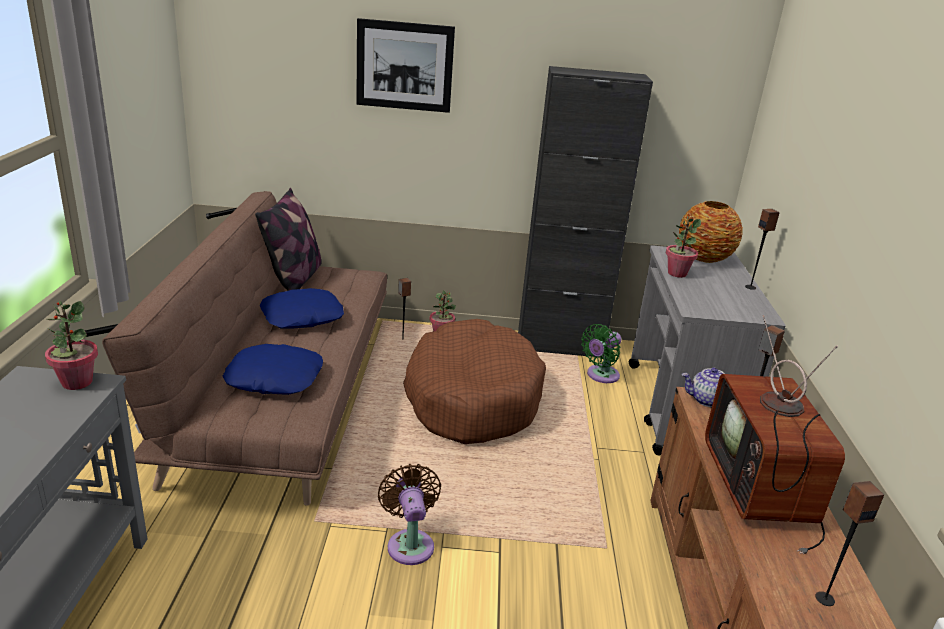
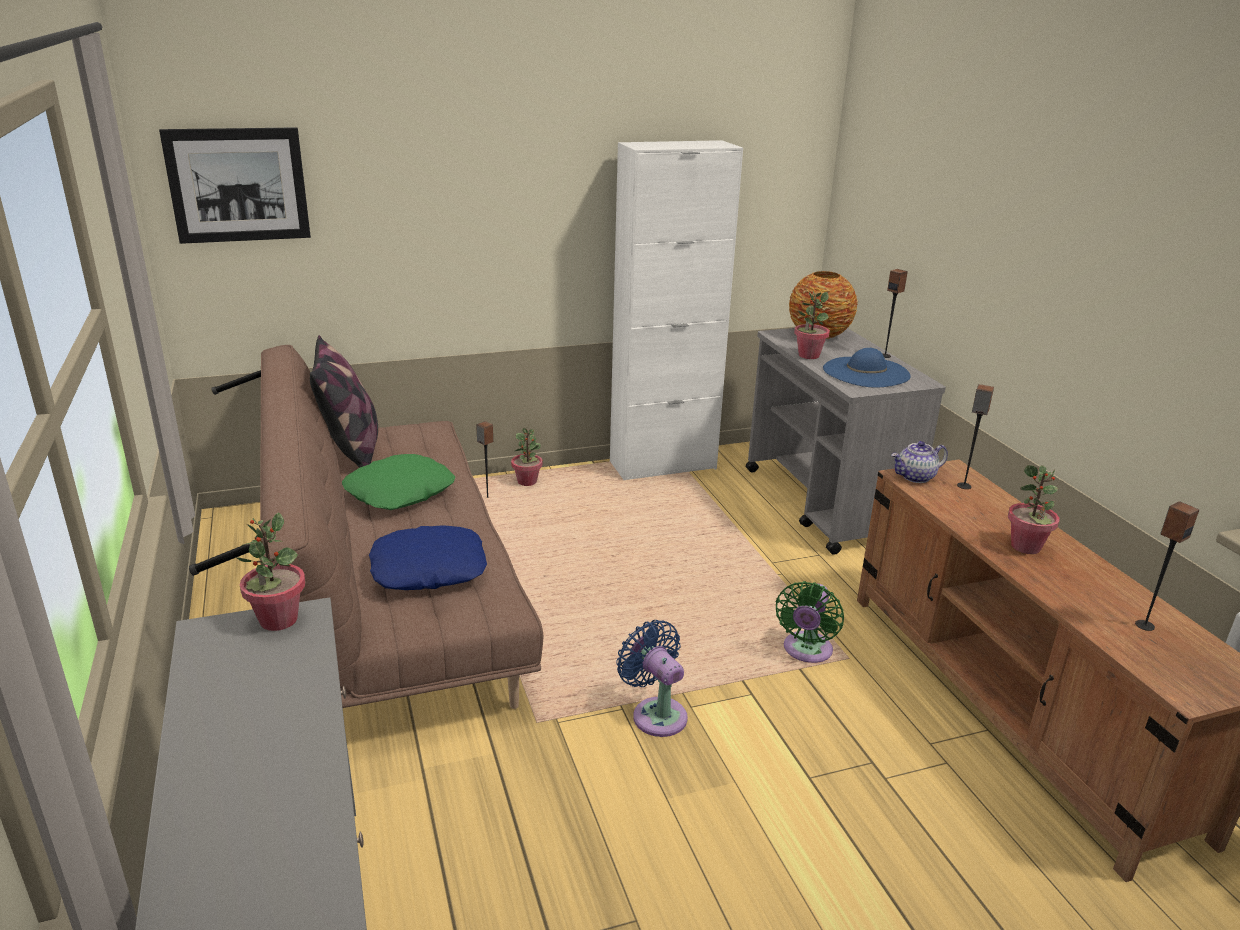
camera: 20 degrees left, 0 degrees up
blue pillow [260,288,344,328] -> green pillow [342,454,455,510]
picture [356,18,455,113] -> picture moved to [159,127,311,244]
brown fan [378,464,441,565] -> blue fan [616,620,688,737]
brown dog bed [403,319,546,444] -> none
black cabinet [518,66,653,358] -> white cabinet [610,140,743,480]
green fan [581,324,621,383] -> green fan moved to [776,581,844,663]
television [705,315,845,554] -> potted plant [1008,465,1059,554]
none -> blue hat [823,348,911,388]

